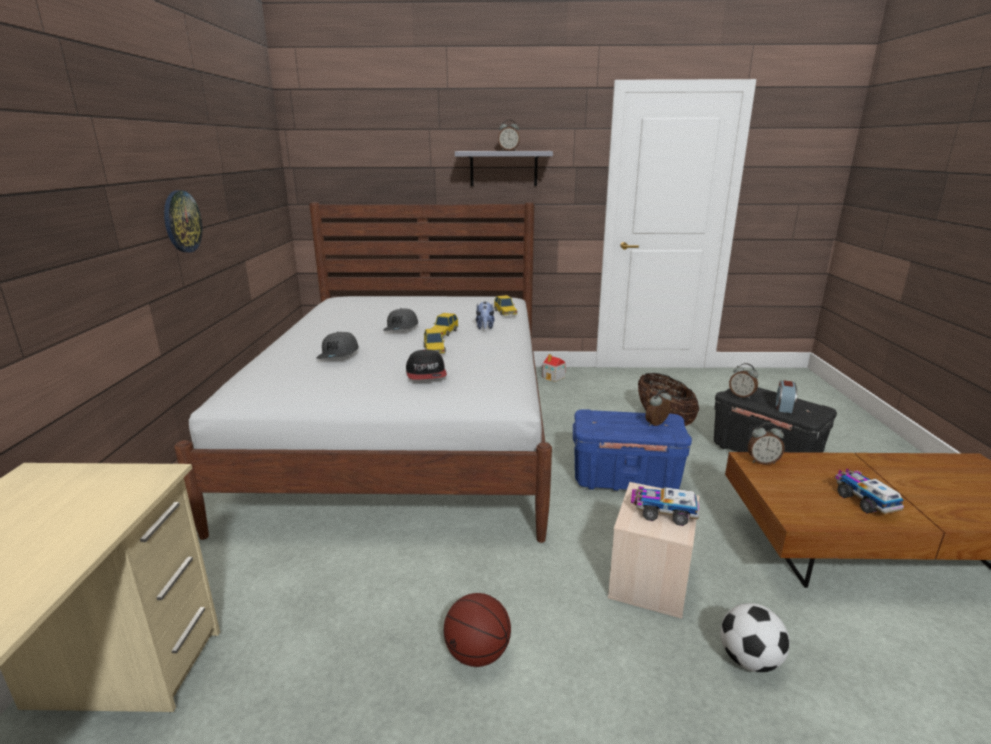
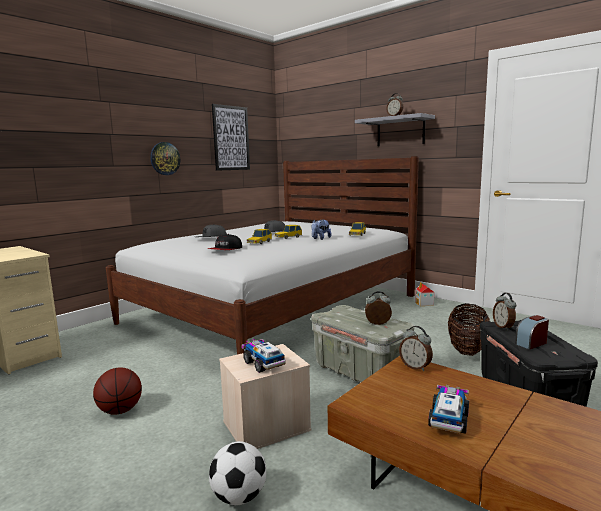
camera: 40 degrees right, 10 degrees down
blue storage box [573,409,692,491] -> grey storage box [311,305,414,382]
none -> picture [212,104,250,171]

